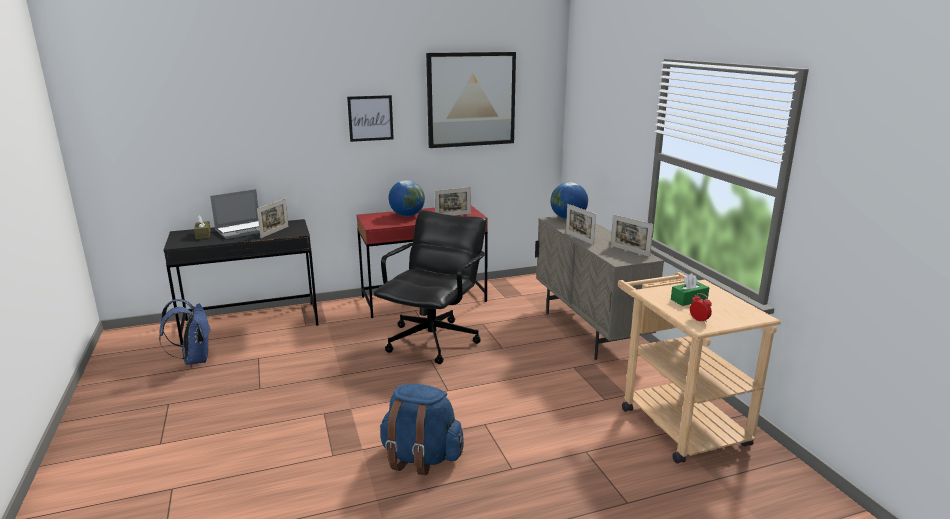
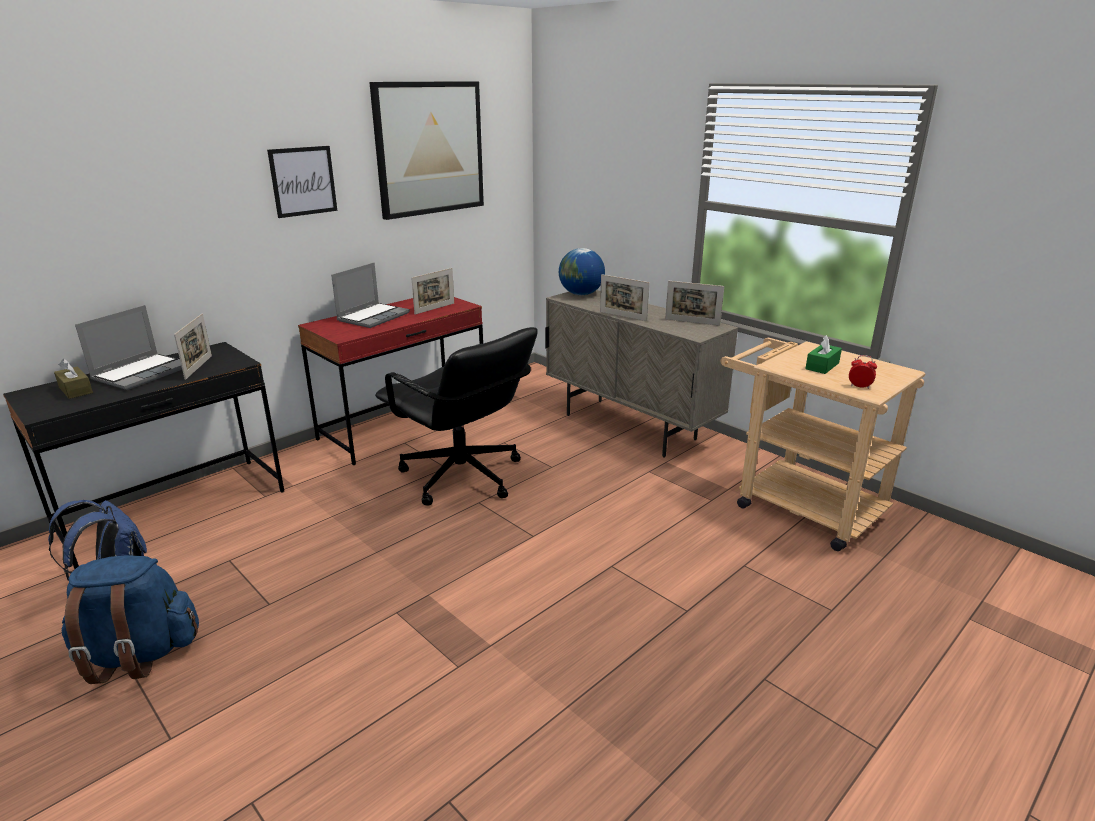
camera: 25 degrees left, 5 degrees up
black office chair [373,210,486,364] -> black office chair turned 135 degrees clockwise [375,327,538,506]
blue backpack [380,384,464,475] -> blue backpack moved to [62,555,199,684]
globe [388,180,425,217] -> laptop [331,263,410,328]

